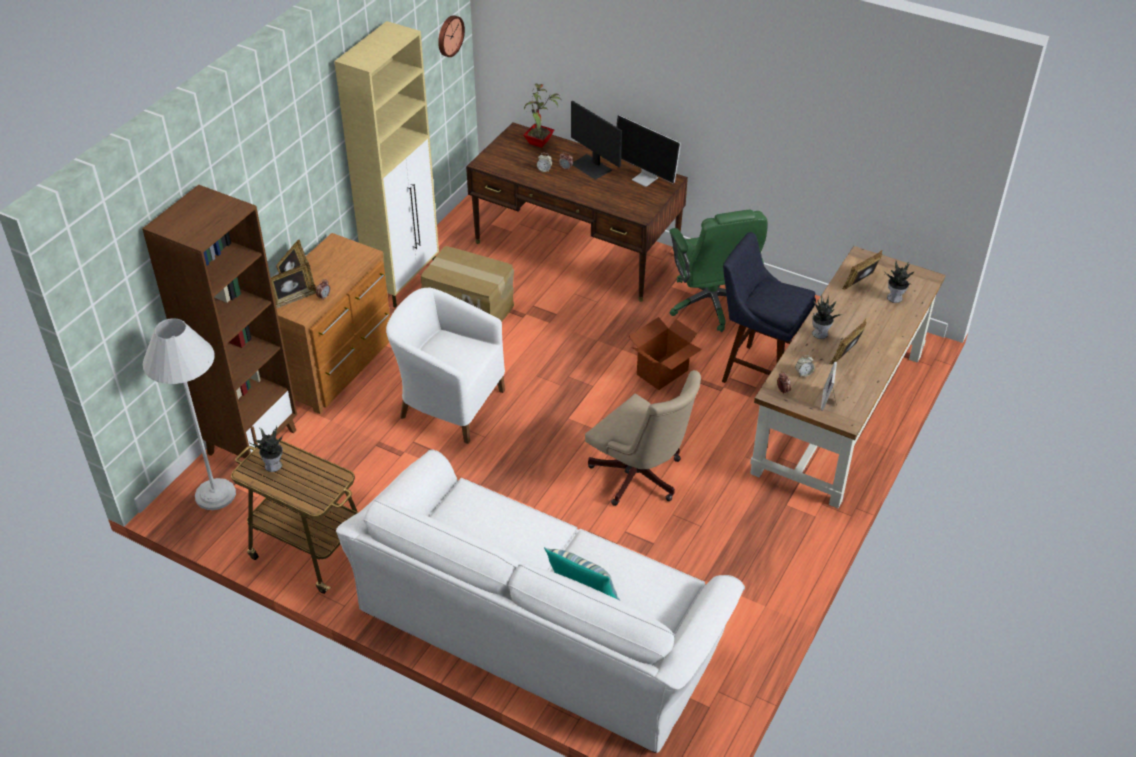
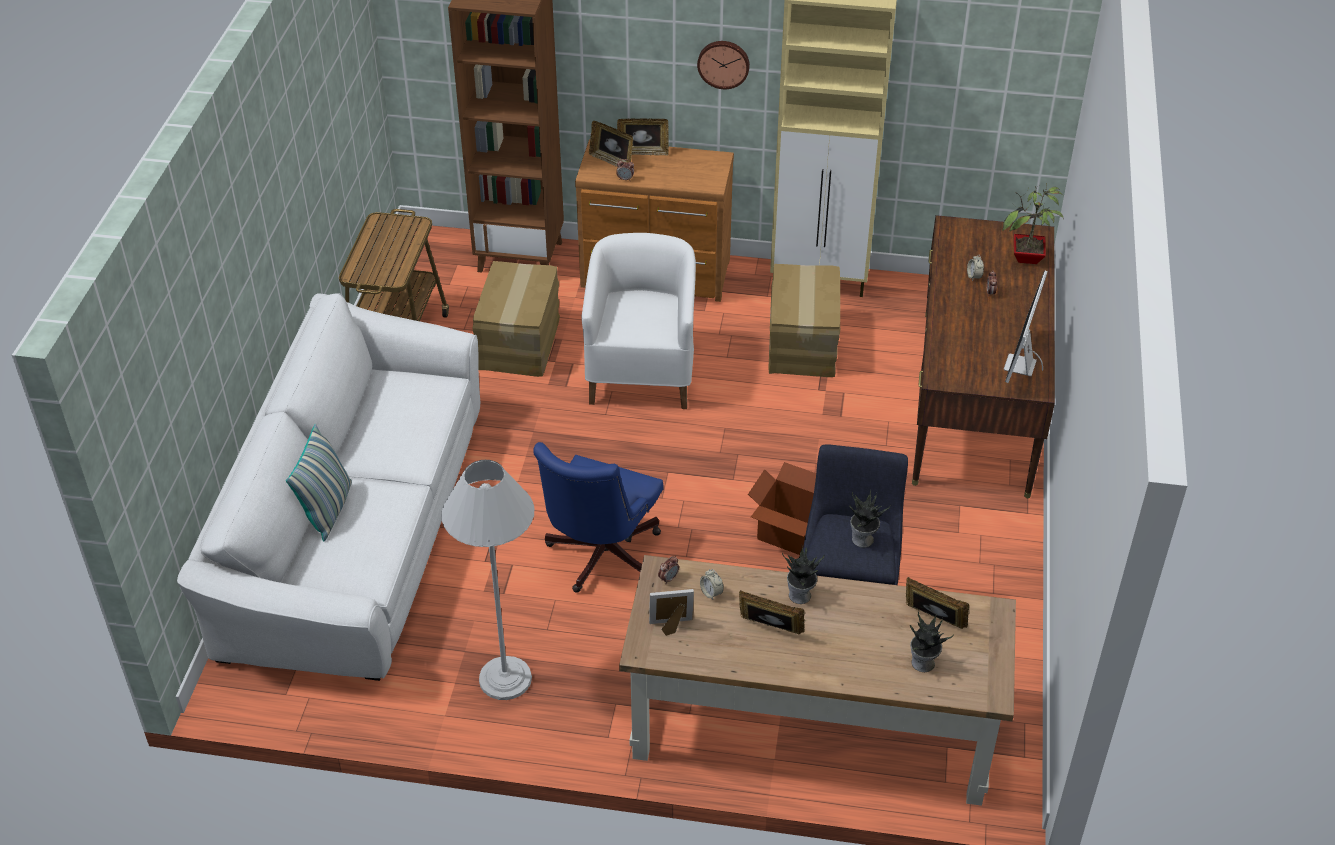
camera: 70 degrees right, 0 degrees up
white floor lamp [143,318,236,510] -> white floor lamp moved to [441,460,534,700]
potted plant [249,425,283,472] -> potted plant moved to [849,490,890,548]
wall clock [438,15,465,57] -> wall clock moved to [697,41,750,89]
monitor [571,101,622,180] -> none
beige office chair [585,370,701,506] -> blue office chair [533,442,664,593]
green office chair [670,210,768,332] -> none
none -> cardboard box [472,261,560,377]

